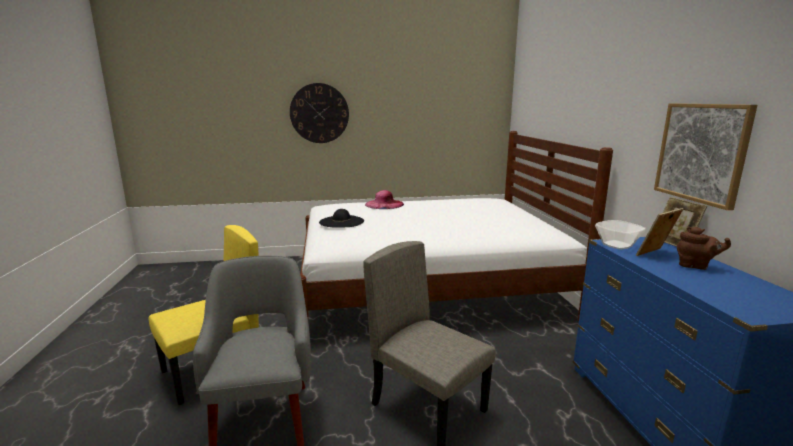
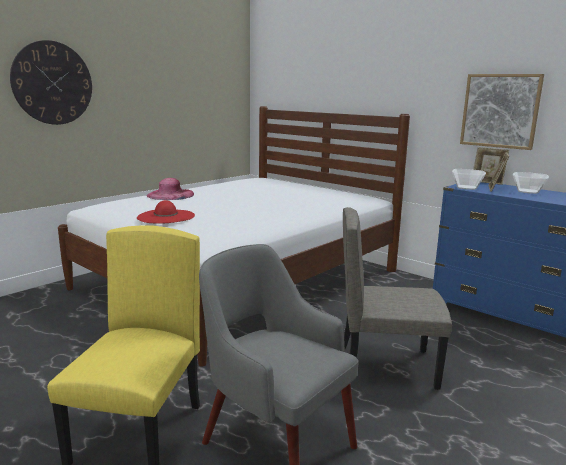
camera: 40 degrees left, 0 degrees up
black hat [319,209,364,227] -> red hat [137,200,195,224]
brown teapot [677,227,731,270] -> bowl [513,172,549,194]

